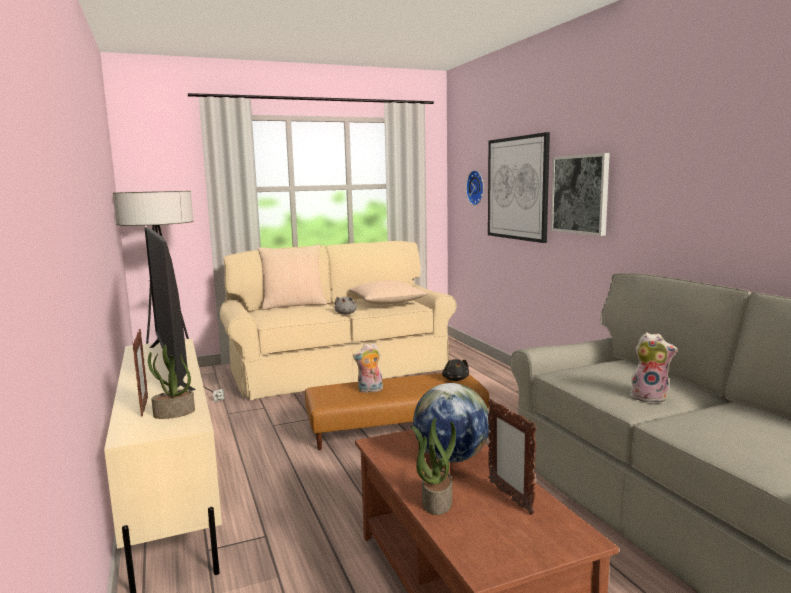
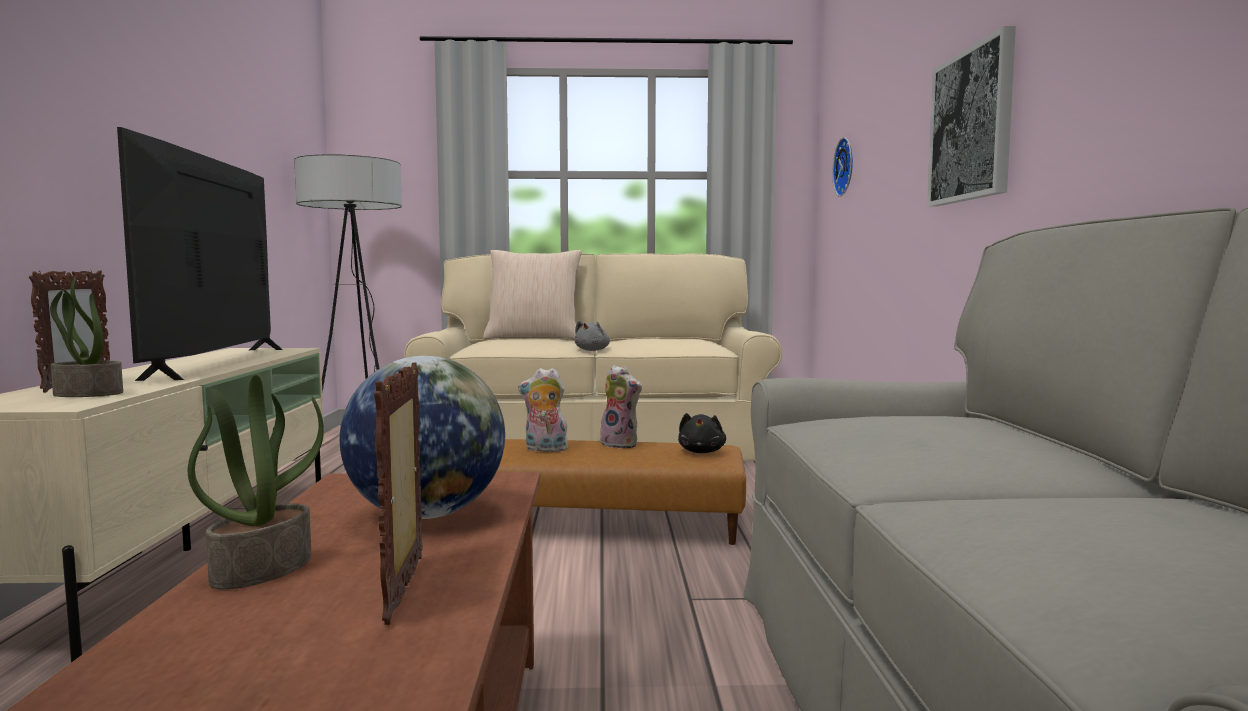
camera: 20 degrees right, 5 degrees down
beige pillow [349,280,427,305] -> none
picture [488,132,550,243] -> none
plush toy [630,332,678,403] -> plush toy moved to [600,365,642,449]

